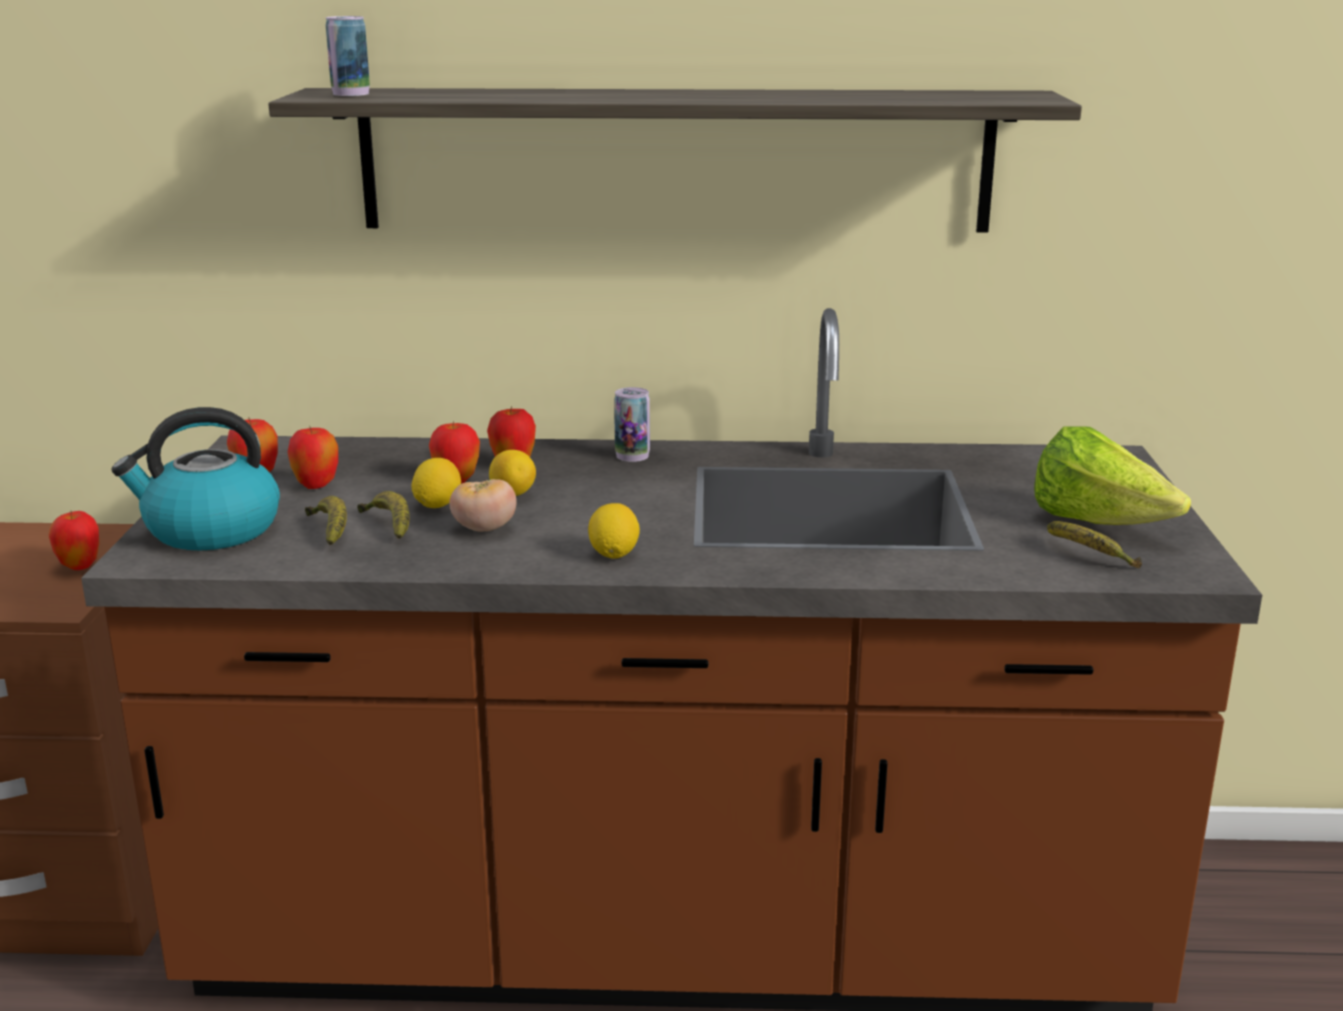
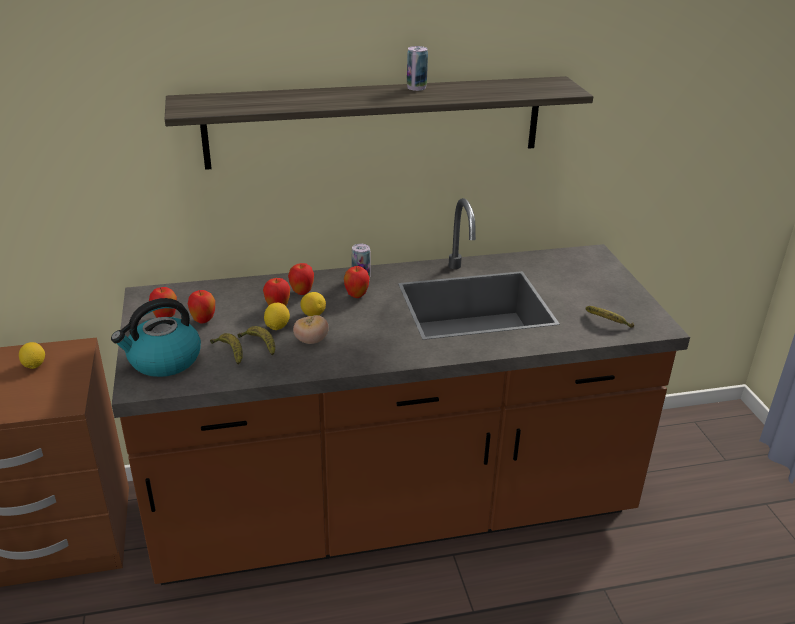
camera: 15 degrees left, 10 degrees up
apple [49,511,99,570] -> apple moved to [344,266,370,298]
can [326,16,370,96] -> can moved to [407,46,428,91]
lemon [588,503,640,559] -> lemon moved to [19,342,45,369]
lettuce [1034,426,1191,525] -> none

